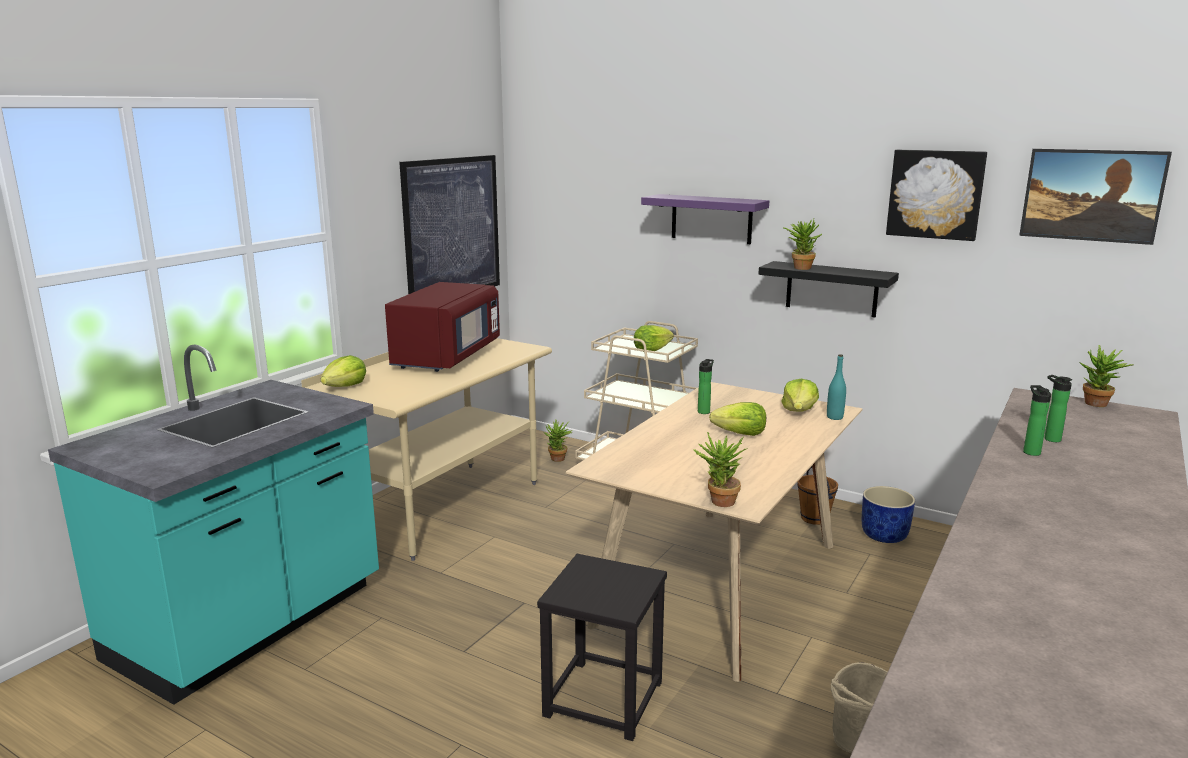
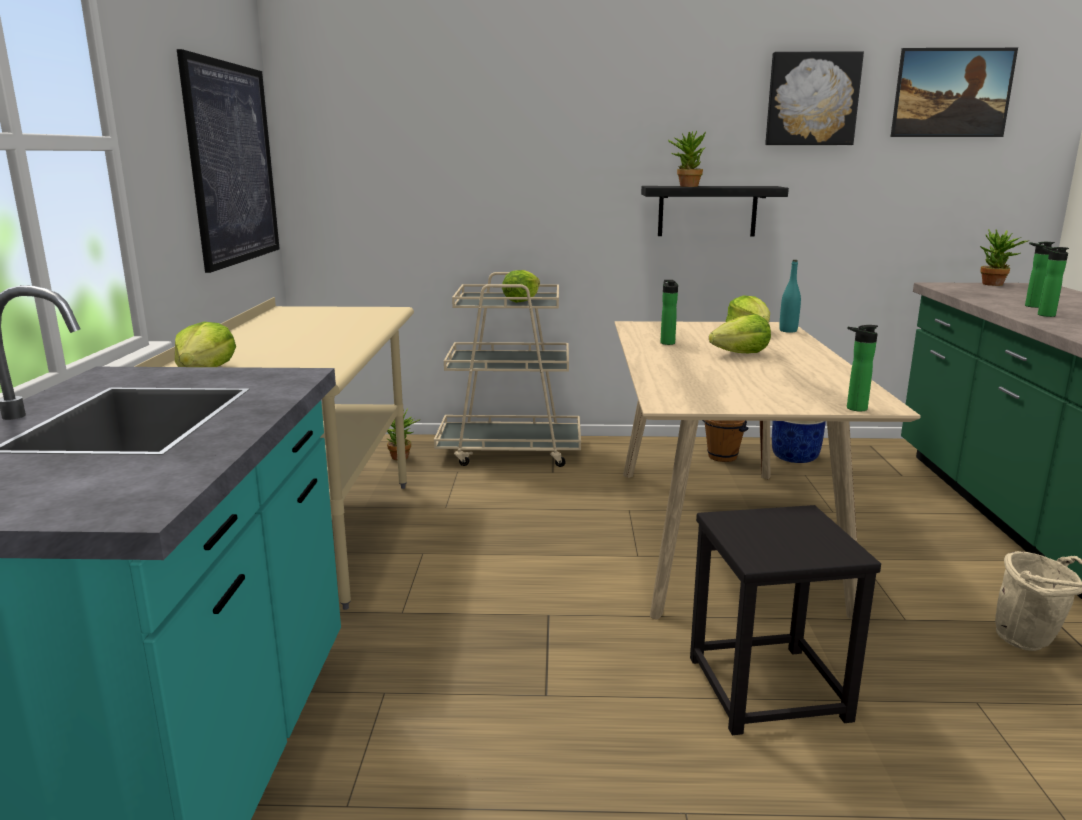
camera: 30 degrees left, 0 degrees up
red microwave [385,282,500,372] -> none
purple shelf [641,194,769,244] -> none
potted plant [693,432,747,507] -> bottle [847,325,878,411]

